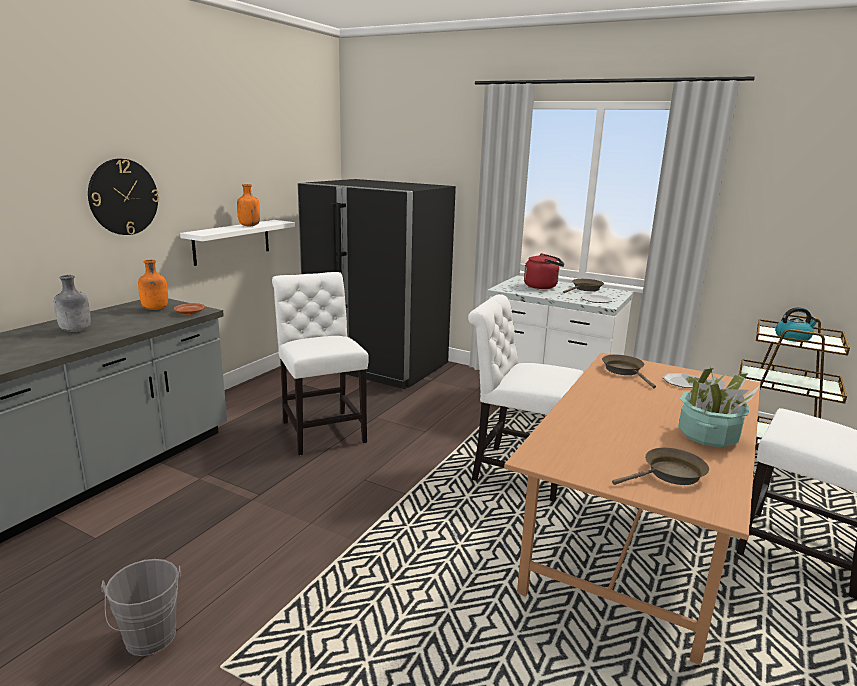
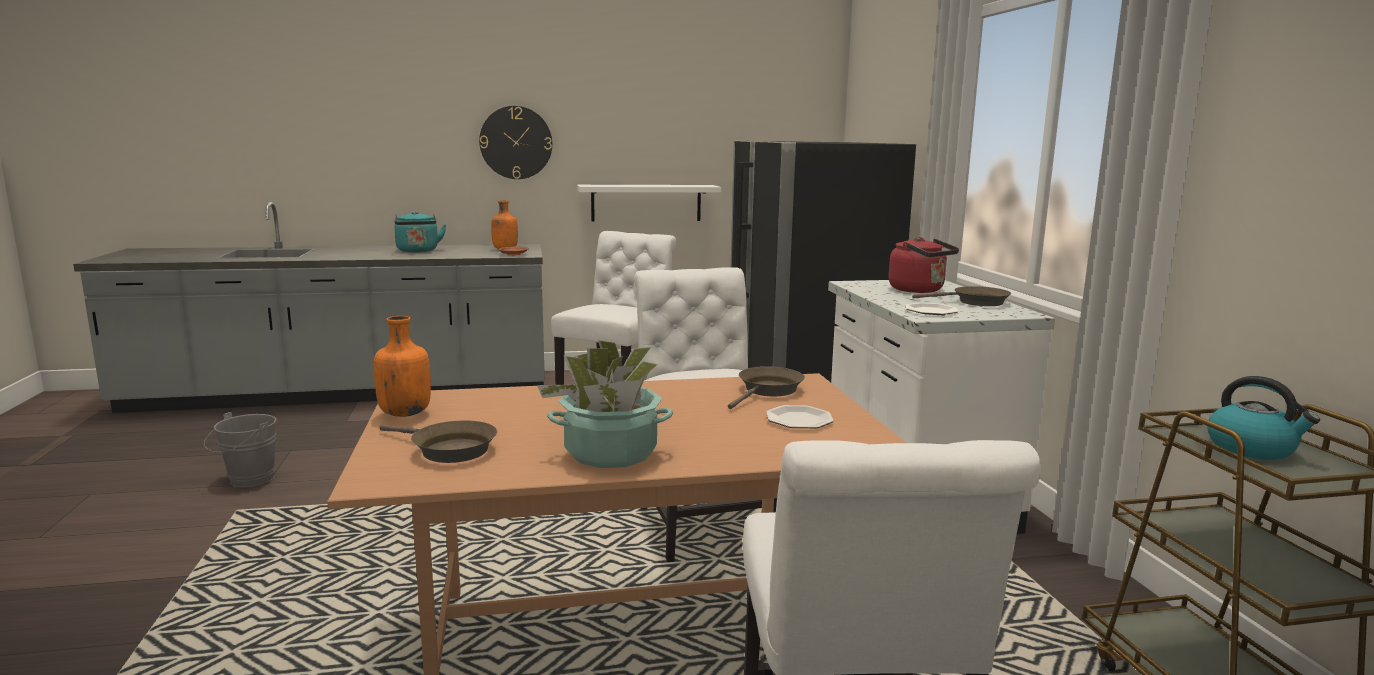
camera: 50 degrees right, 5 degrees down
grey bottle [54,275,91,332] -> turquoise kettle [394,211,446,252]
orange bottle [237,184,260,226] -> orange bottle moved to [374,316,431,417]

